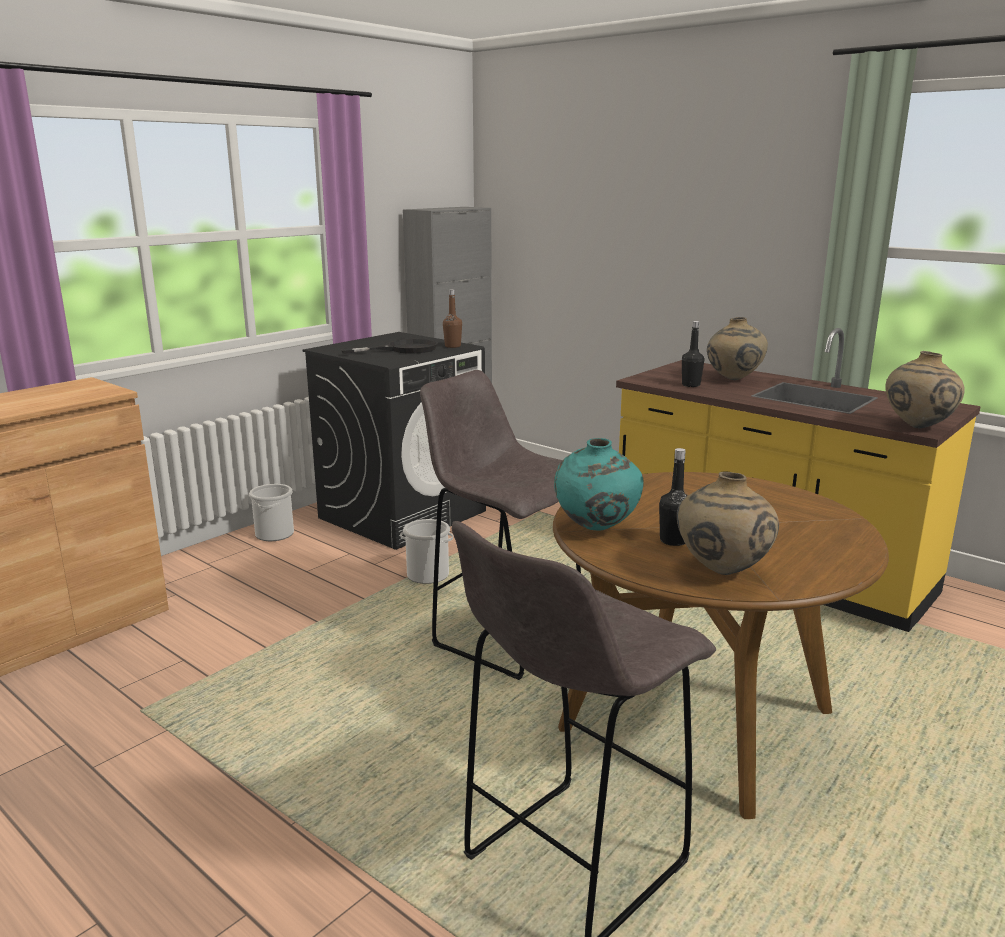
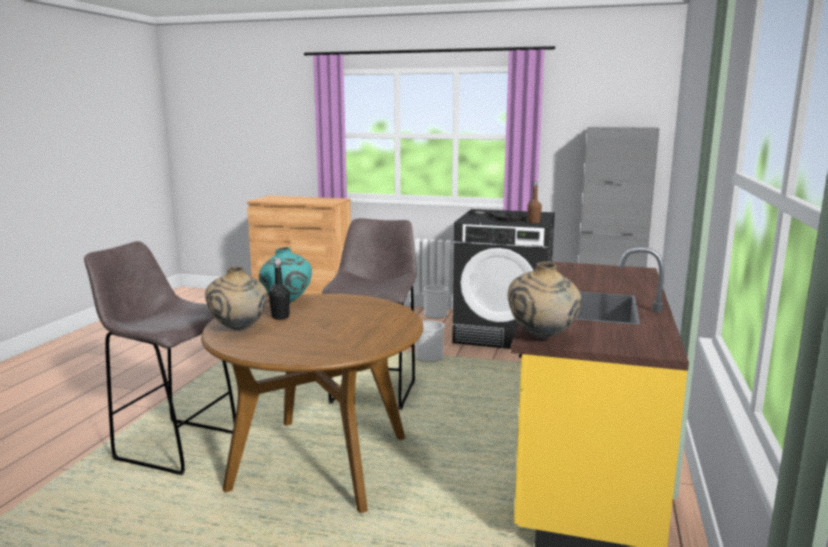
camera: 65 degrees right, 5 degrees down
black bottle [682,321,704,387] -> none
beige vase [707,317,768,380] -> none

